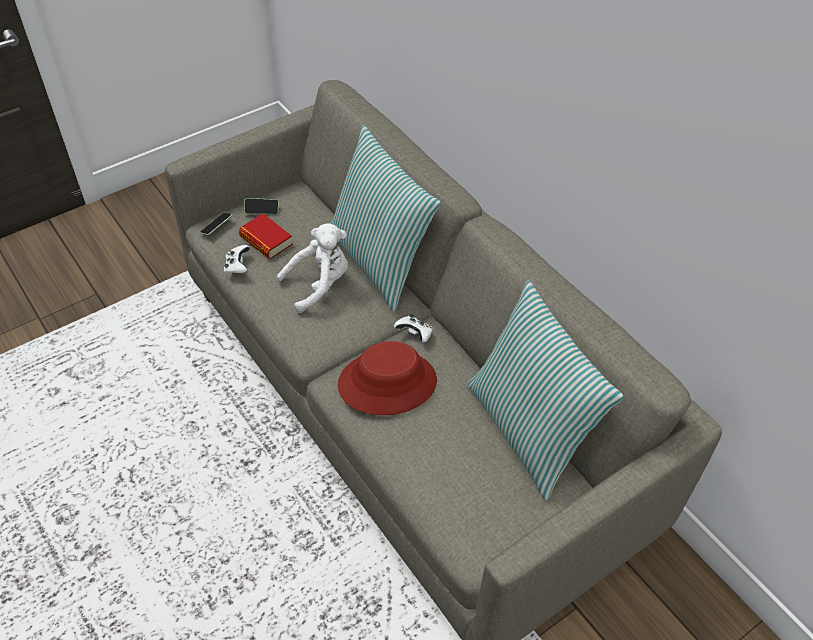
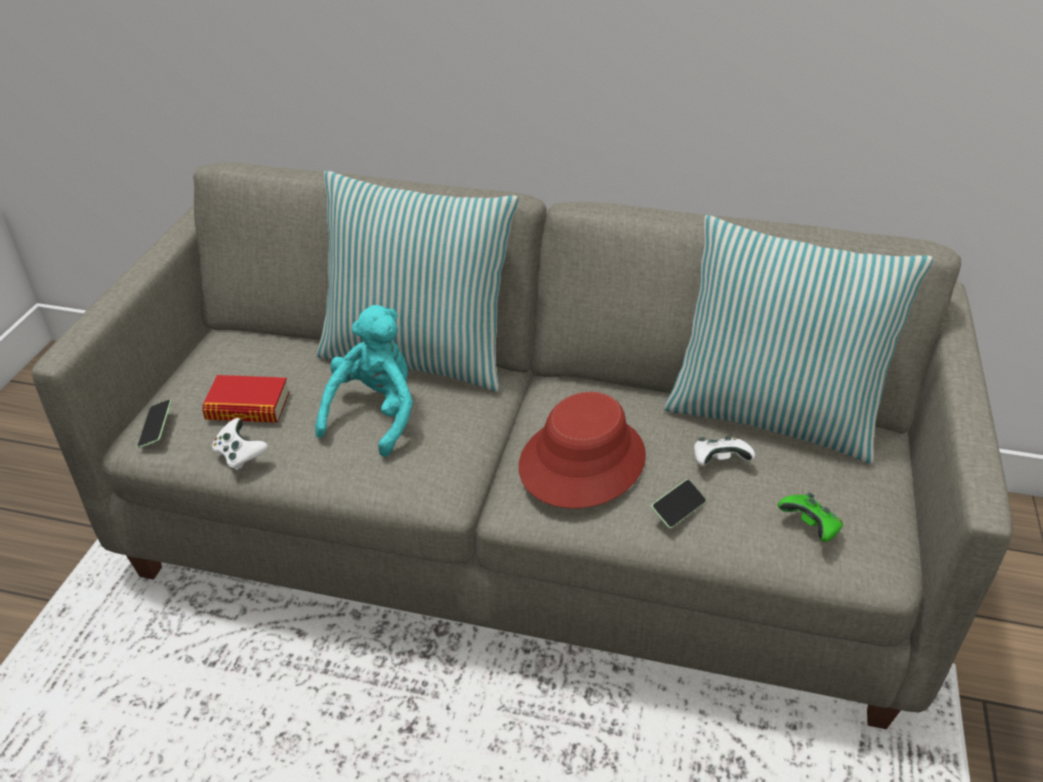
camera: 40 degrees left, 10 degrees down
phone [244,198,279,215] -> phone moved to [651,479,706,529]
white plush toy [277,223,348,313] -> turquoise plush toy [315,305,413,457]
white game controller [394,314,433,342] -> white game controller moved to [694,436,755,466]
none -> green game controller [778,492,843,542]

